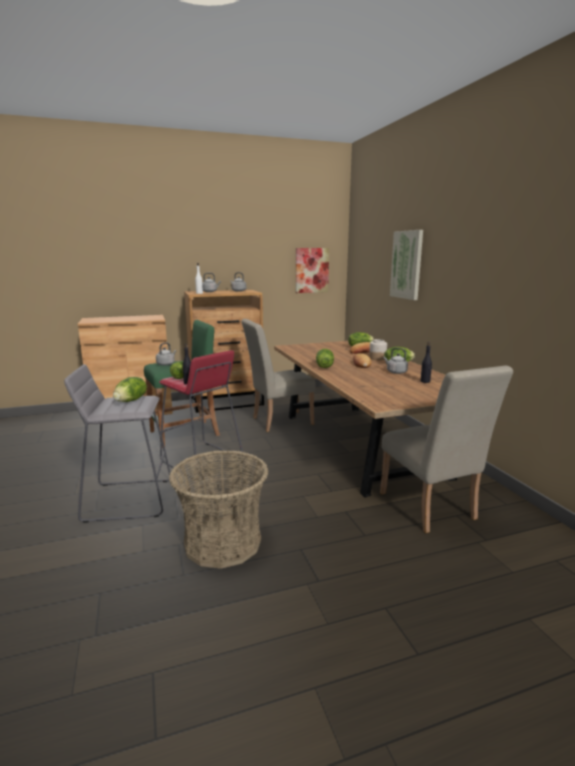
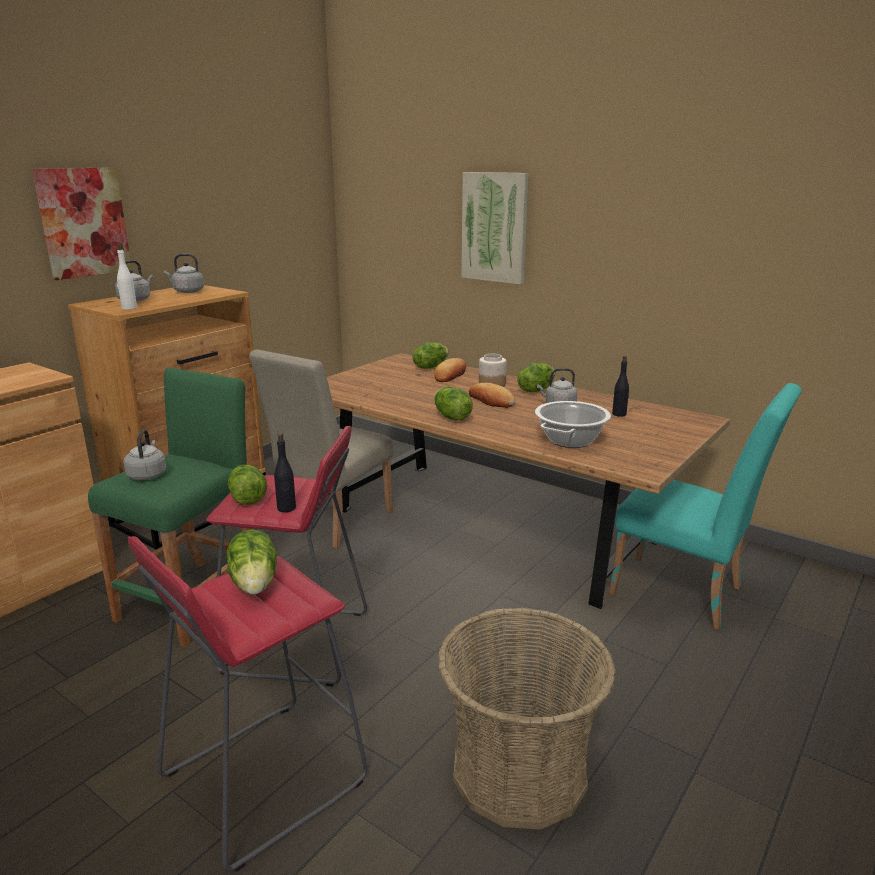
camera: 35 degrees left, 5 degrees up
grey stool [64,364,170,523] -> red stool [128,536,367,872]
picture [296,248,329,293] -> picture moved to [32,167,132,280]
beige chair [380,365,513,533] -> turquoise chair [609,383,802,630]
none -> cooking pot [535,401,611,448]

